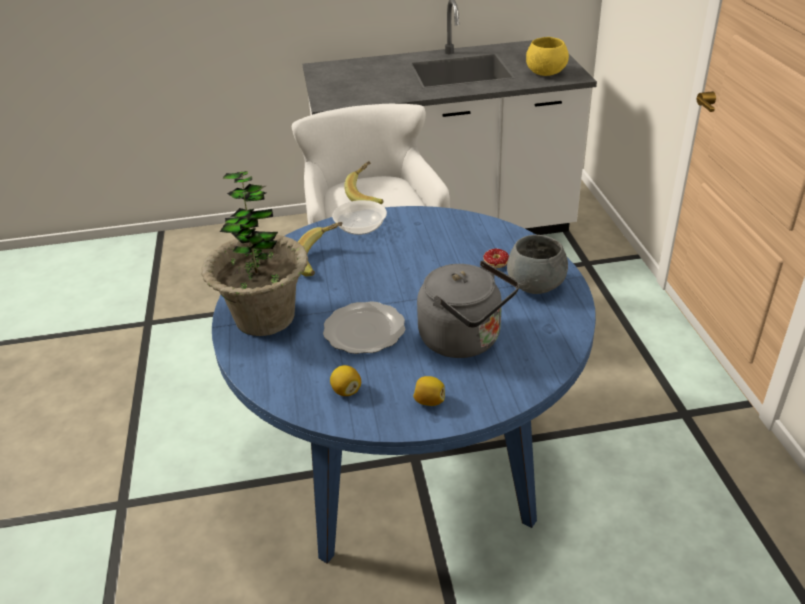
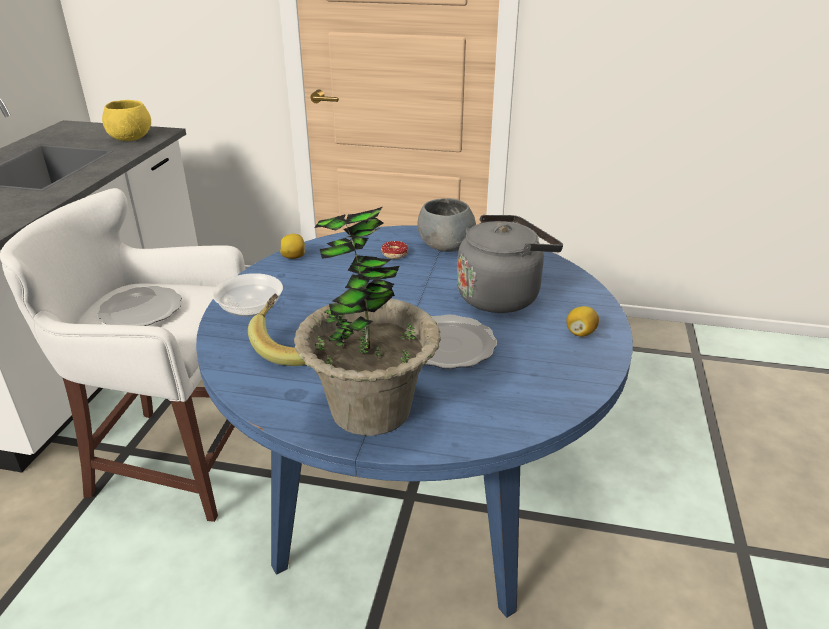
camera: 70 degrees left, 5 degrees down
lemon [330,365,361,396] -> lemon moved to [280,234,305,259]
banana [344,161,384,204] -> plate [97,286,182,326]

